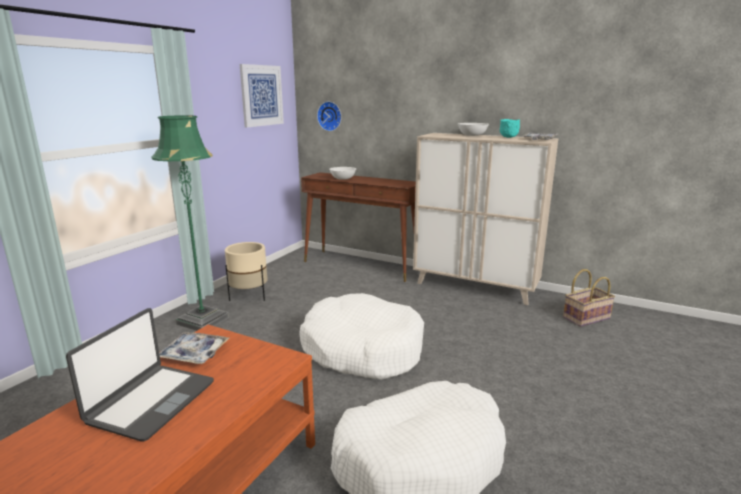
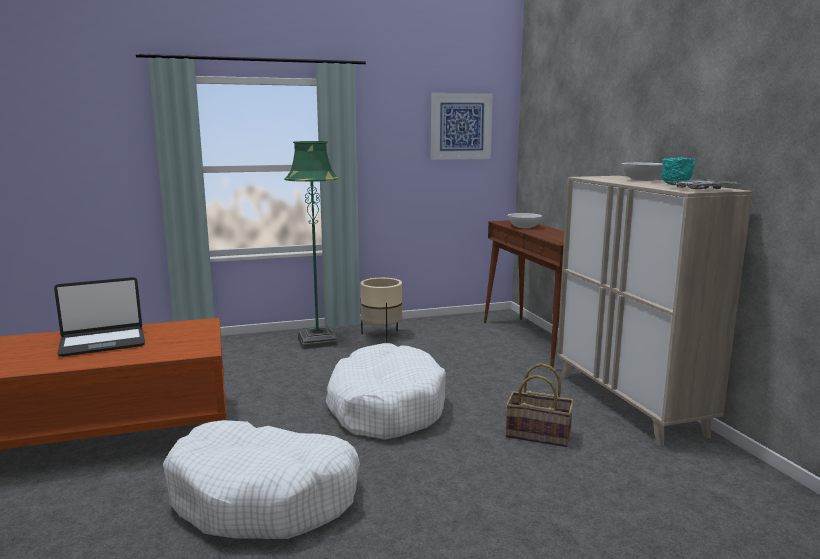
camera: 45 degrees right, 5 degrees down
tray [159,332,229,364] -> none
wall clock [317,101,342,131] -> none
basket [563,269,615,327] -> basket moved to [506,363,574,447]

